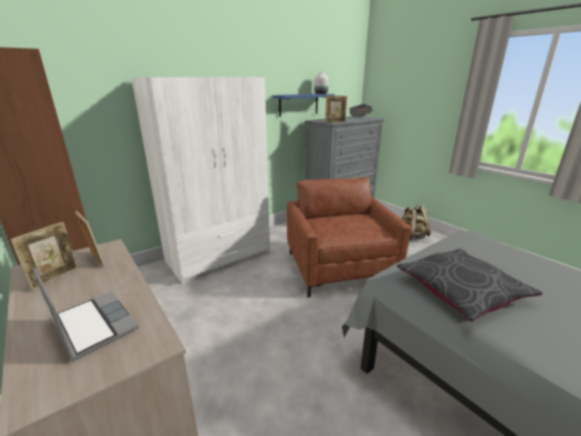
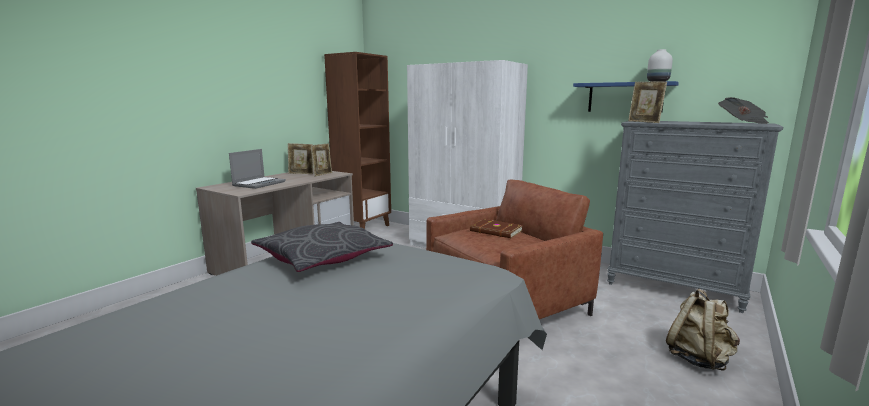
camera: 70 degrees right, 10 degrees down
none -> brown book [470,219,523,238]

